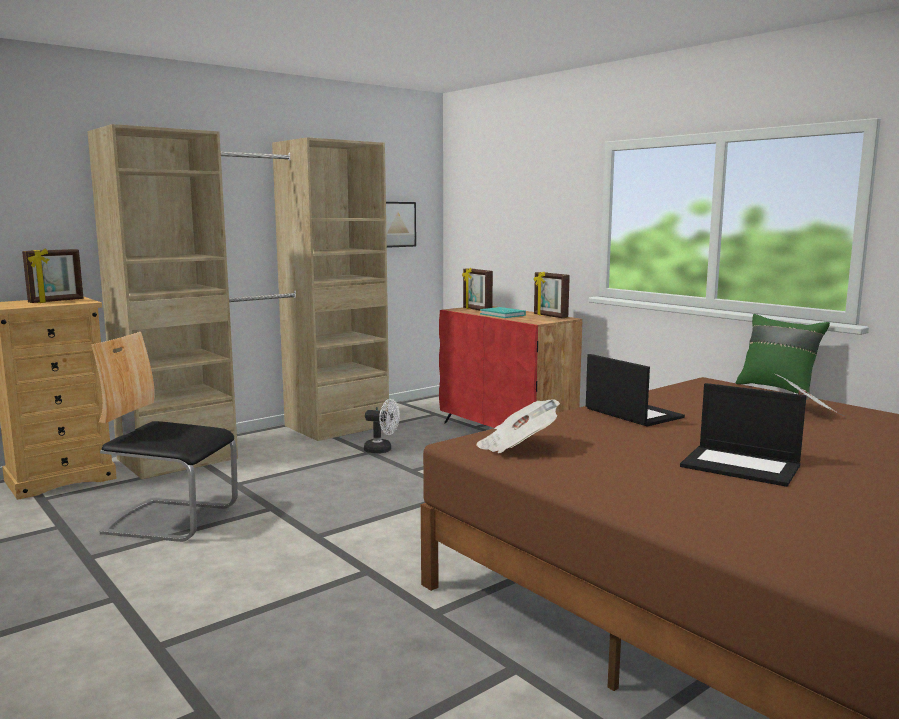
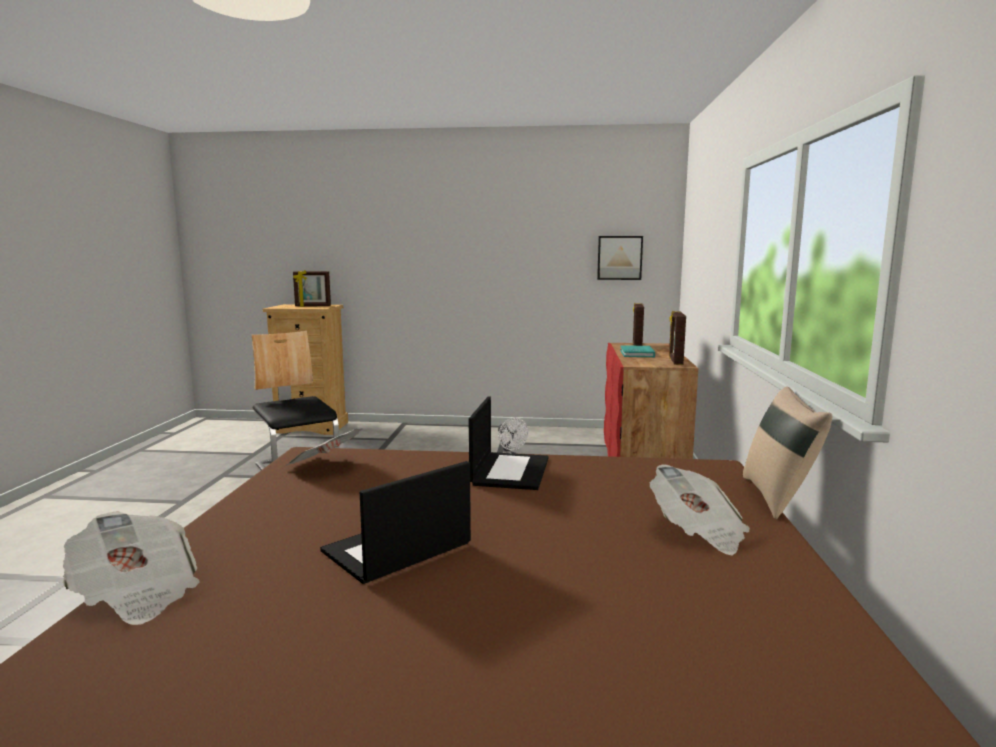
camera: 45 degrees right, 0 degrees up
beige wardrobe [87,124,389,479] -> none
laptop [680,383,806,487] -> laptop turned 60 degrees clockwise [320,461,471,584]
green pillow [736,314,830,394] -> beige pillow [743,386,833,519]
none -> newspaper [63,512,200,625]

